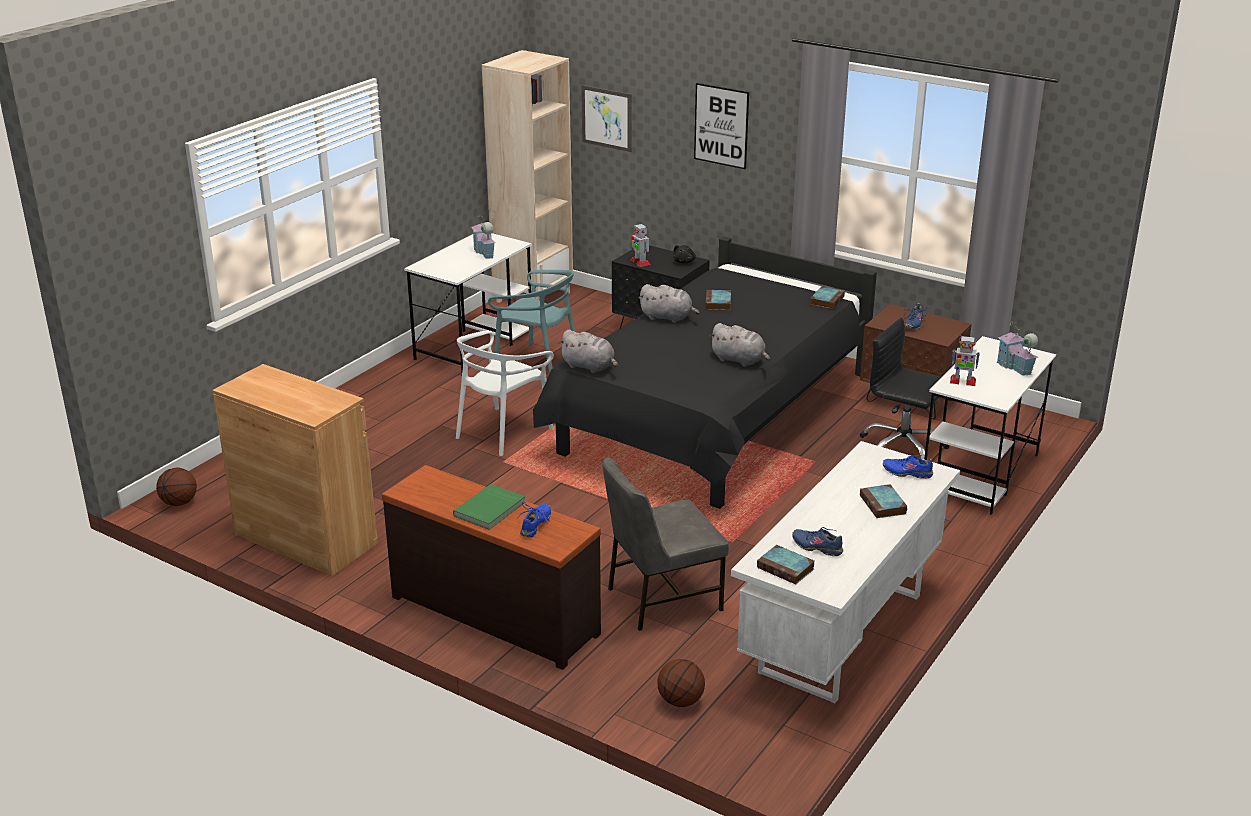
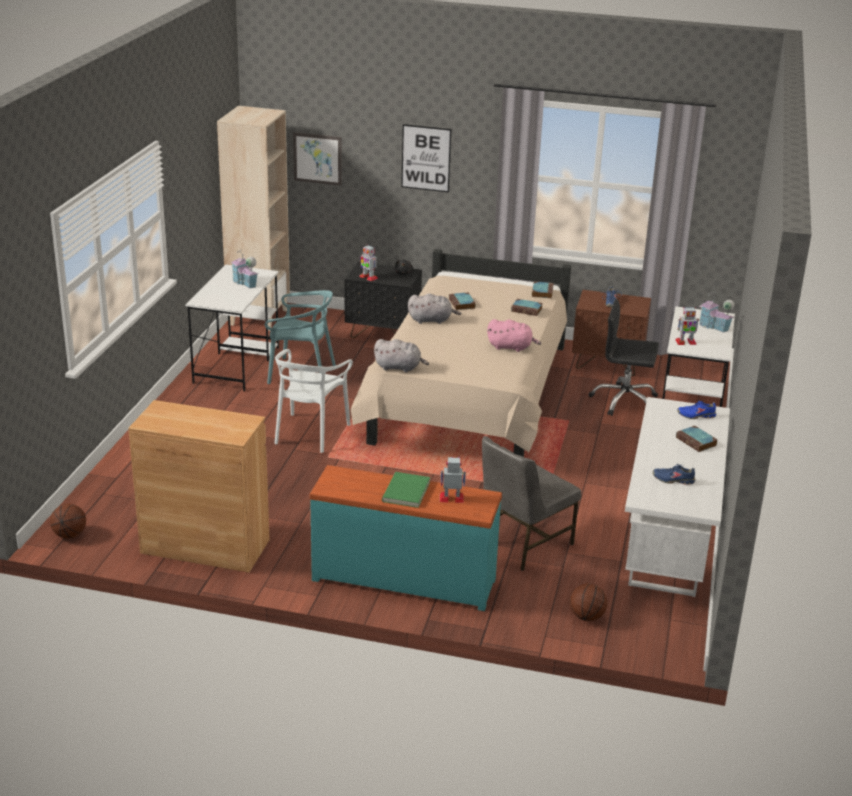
camera: 20 degrees left, 0 degrees up
brown dresser [382,465,601,670] -> turquoise dresser [310,465,502,611]
blue shoe [519,503,551,538] -> toy robot [440,457,466,503]
black bed [533,236,877,509] -> beige bed [351,249,571,457]
grey plush toy [709,323,770,367] -> pink plush toy [487,319,541,352]
book [757,545,815,584] -> book moved to [511,299,543,316]

